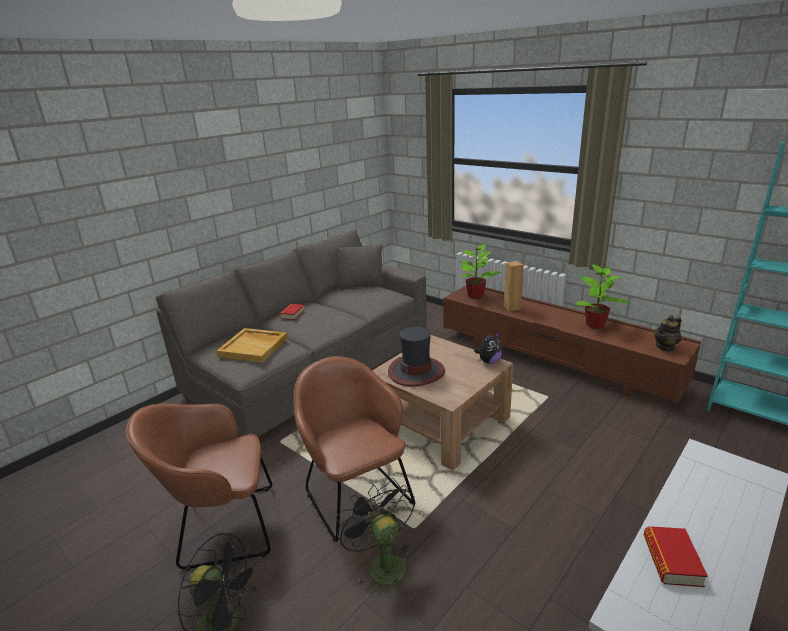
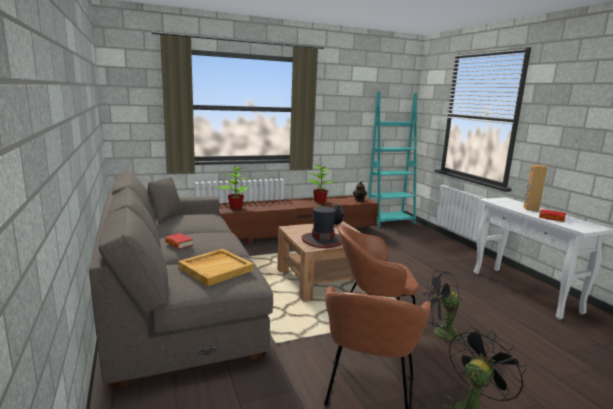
camera: 65 degrees left, 10 degrees down
brown speaker [504,261,524,311] -> brown speaker moved to [524,164,547,211]

